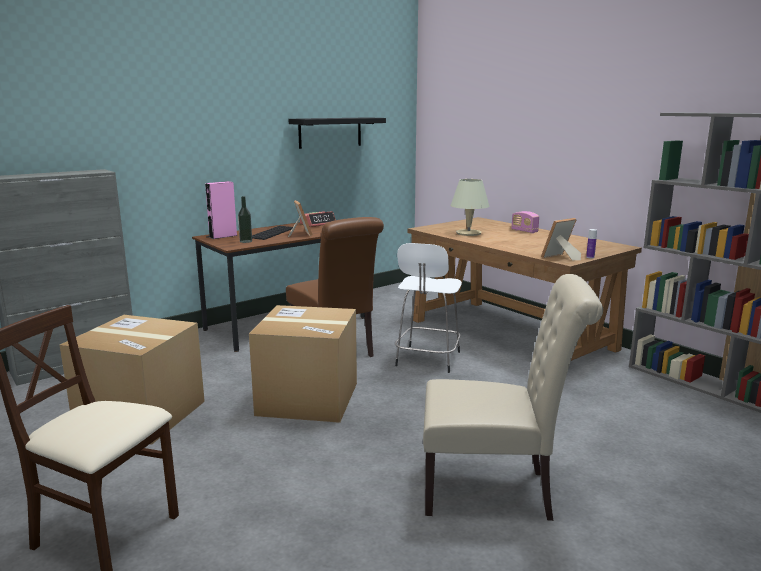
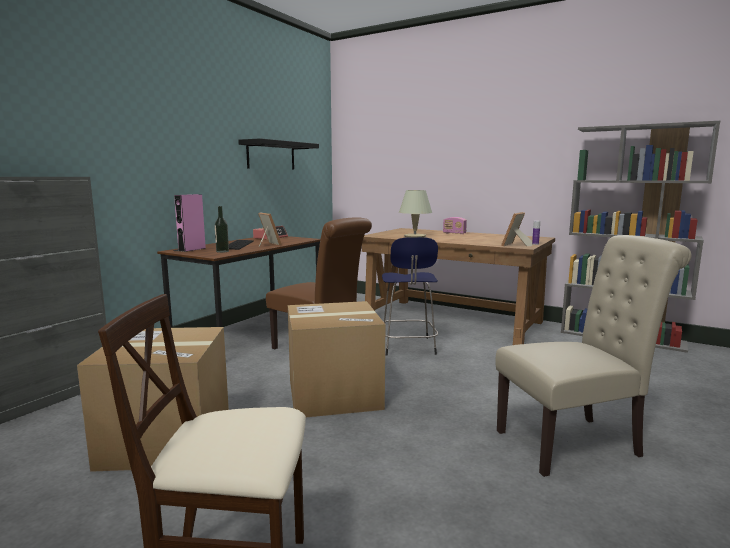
camera: 20 degrees left, 5 degrees down
white stool [395,243,462,373] -> blue stool [382,237,438,356]

